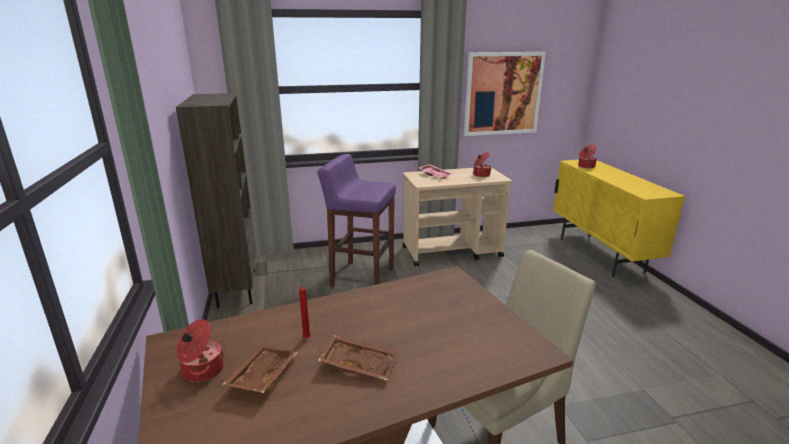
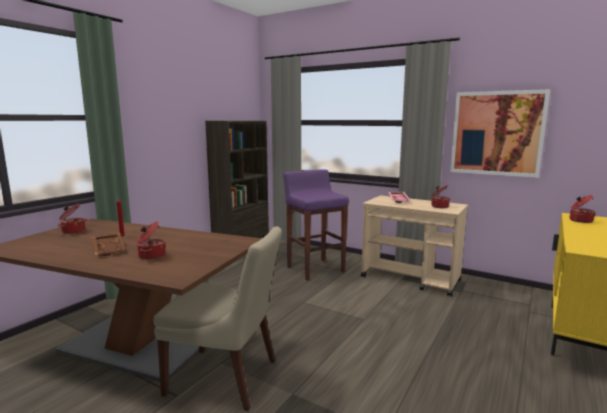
camera: 45 degrees right, 10 degrees down
brown tray [222,345,298,393] -> none
none -> cooking pot [137,221,166,260]

